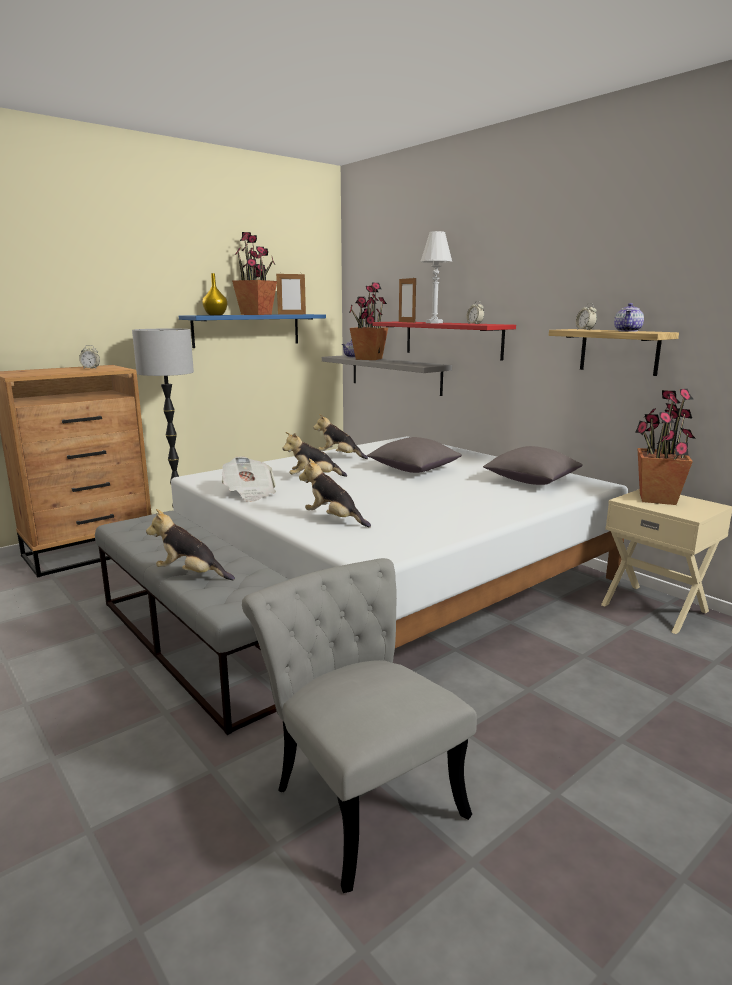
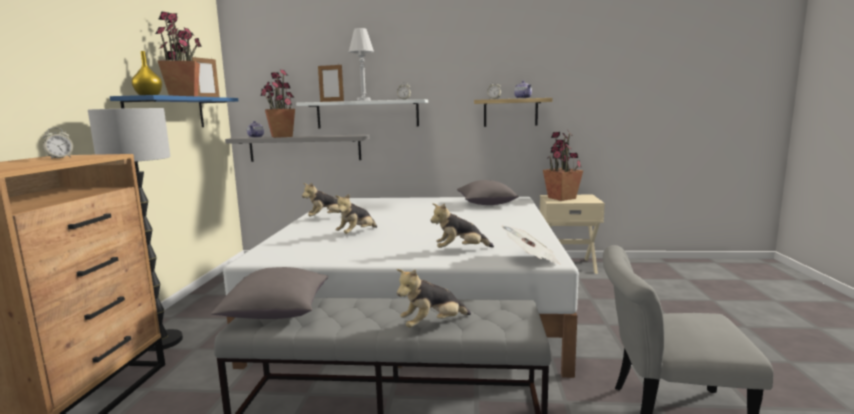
camera: 45 degrees left, 5 degrees down
newspaper [221,456,276,502] -> newspaper moved to [501,226,560,264]
grey pillow [367,437,462,473] -> grey pillow moved to [211,267,328,319]
red shelf [373,321,516,361] -> white shelf [296,99,428,129]

